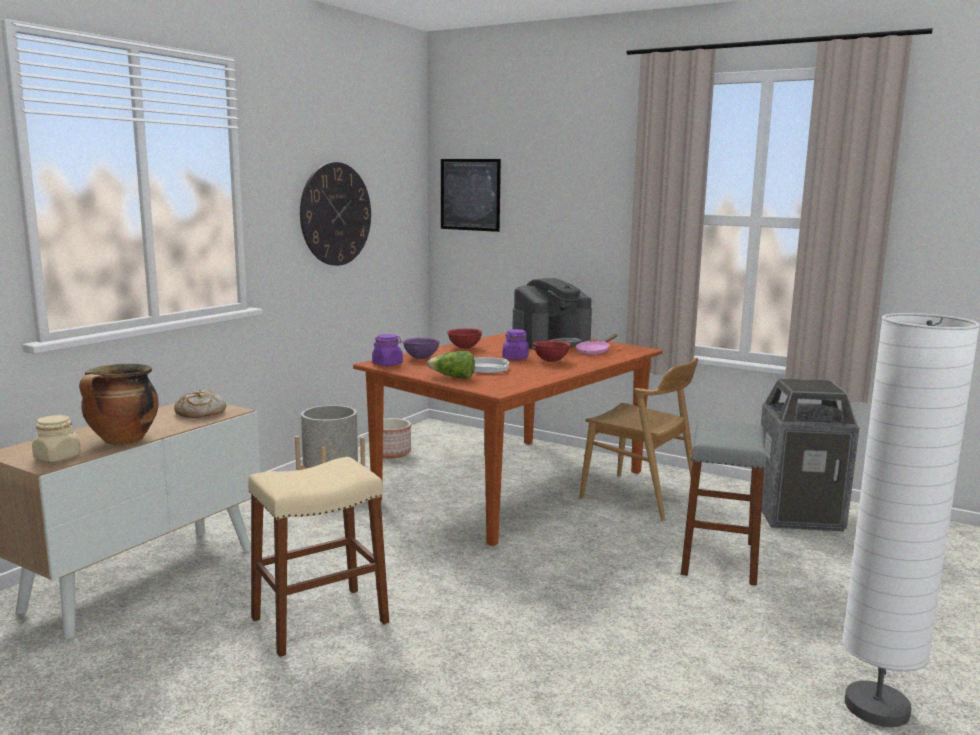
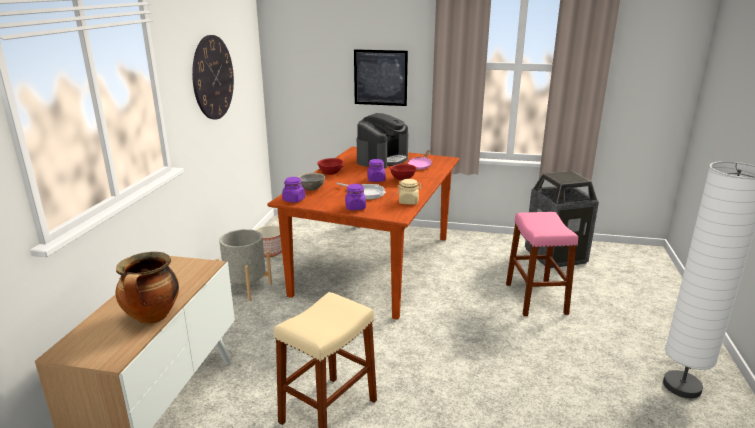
camera: 20 degrees left, 10 degrees up
beige jar [32,415,81,462] -> beige jar moved to [397,179,422,205]
bread [174,390,226,418] -> none
purple bowl [402,337,440,359] -> grey bowl [298,173,325,191]
lettuce [427,351,475,379] -> purple jar [345,184,366,210]
picture [441,159,501,232] -> picture moved to [354,49,408,106]
brown chair [579,358,698,521] -> none
grey stool [681,420,766,585] -> pink stool [506,212,578,316]

